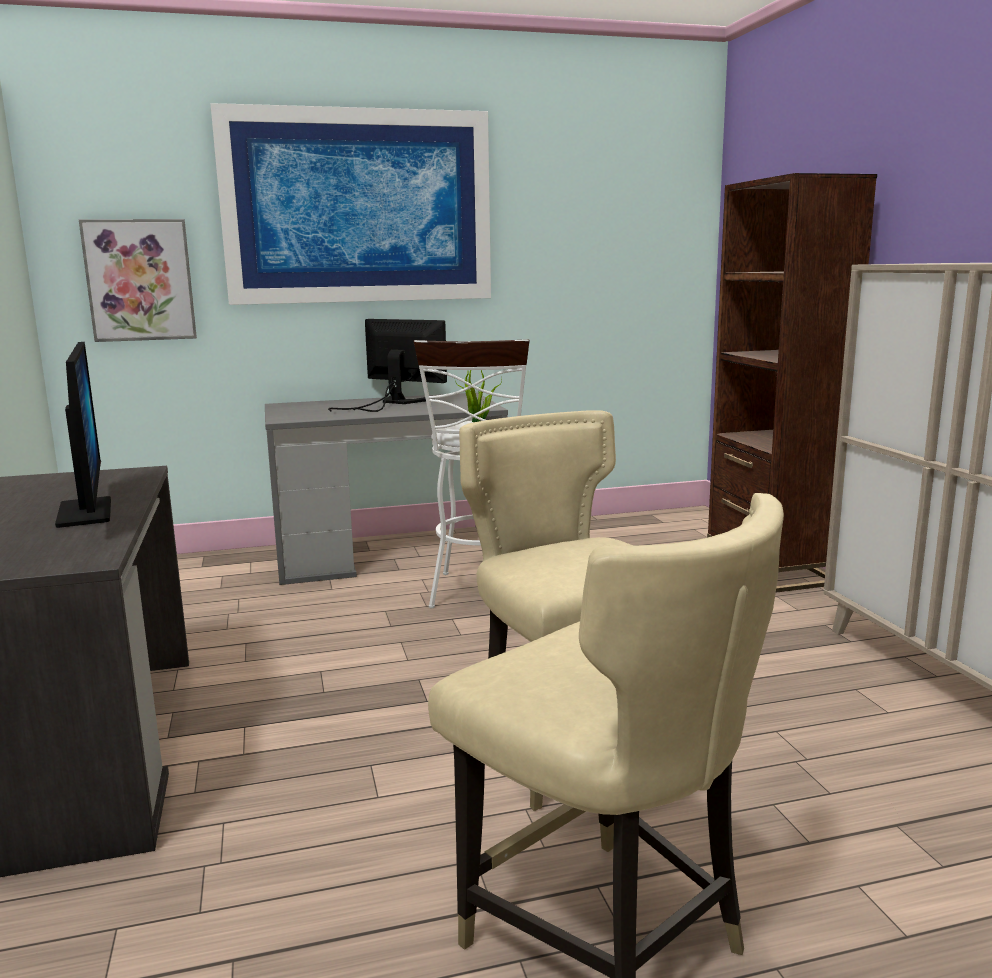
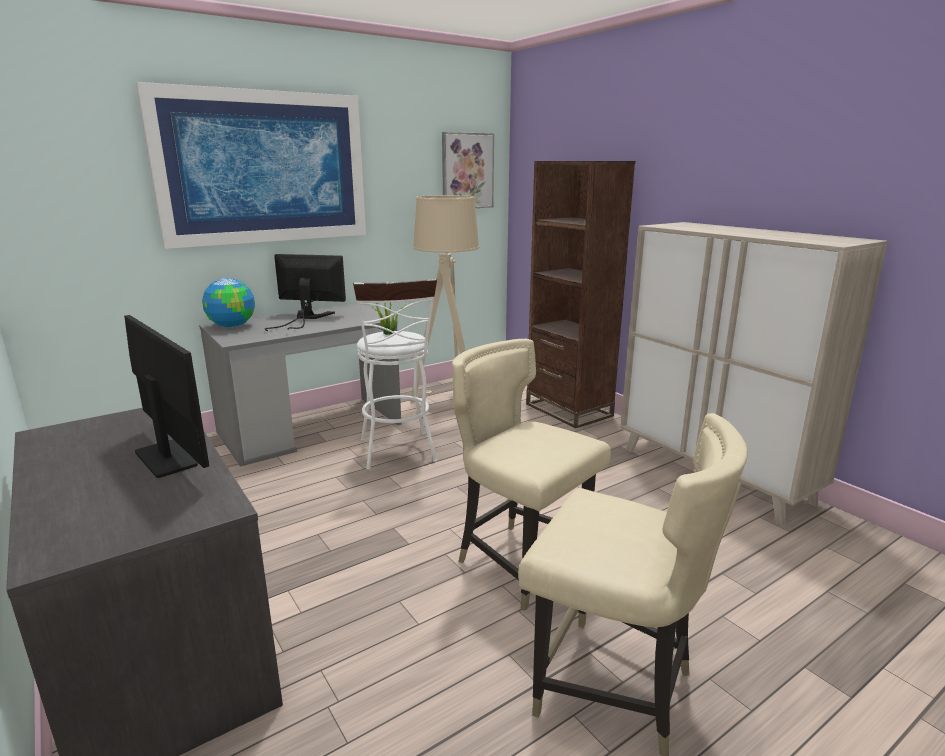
camera: 20 degrees left, 5 degrees up
picture [79,219,197,342] -> picture moved to [442,132,494,208]
none -> globe [202,278,255,328]
none -> beige floor lamp [410,195,479,402]

